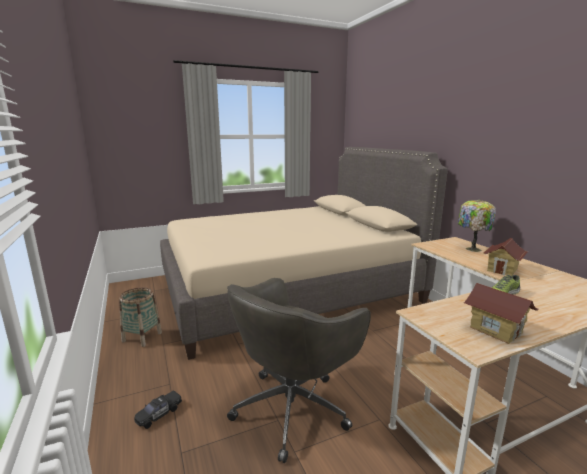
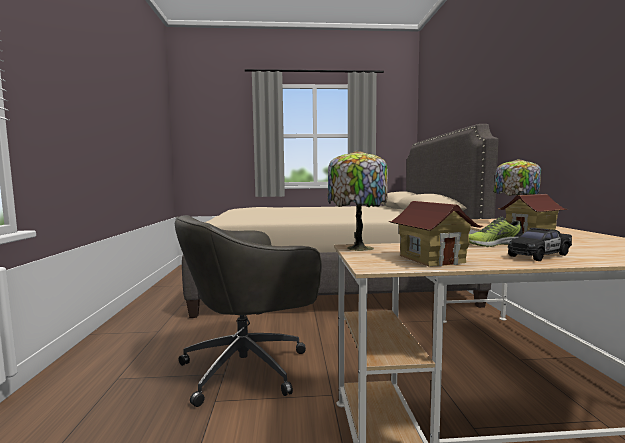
camera: 20 degrees right, 10 degrees down
basket [119,287,162,347] -> none
black toy car [134,391,182,429] -> black toy car moved to [508,228,572,261]
none -> table lamp [328,150,388,251]

